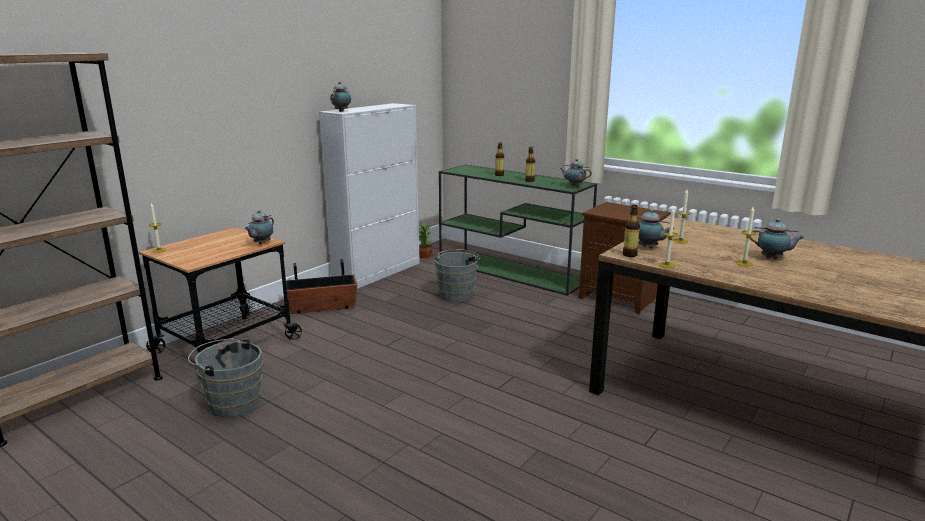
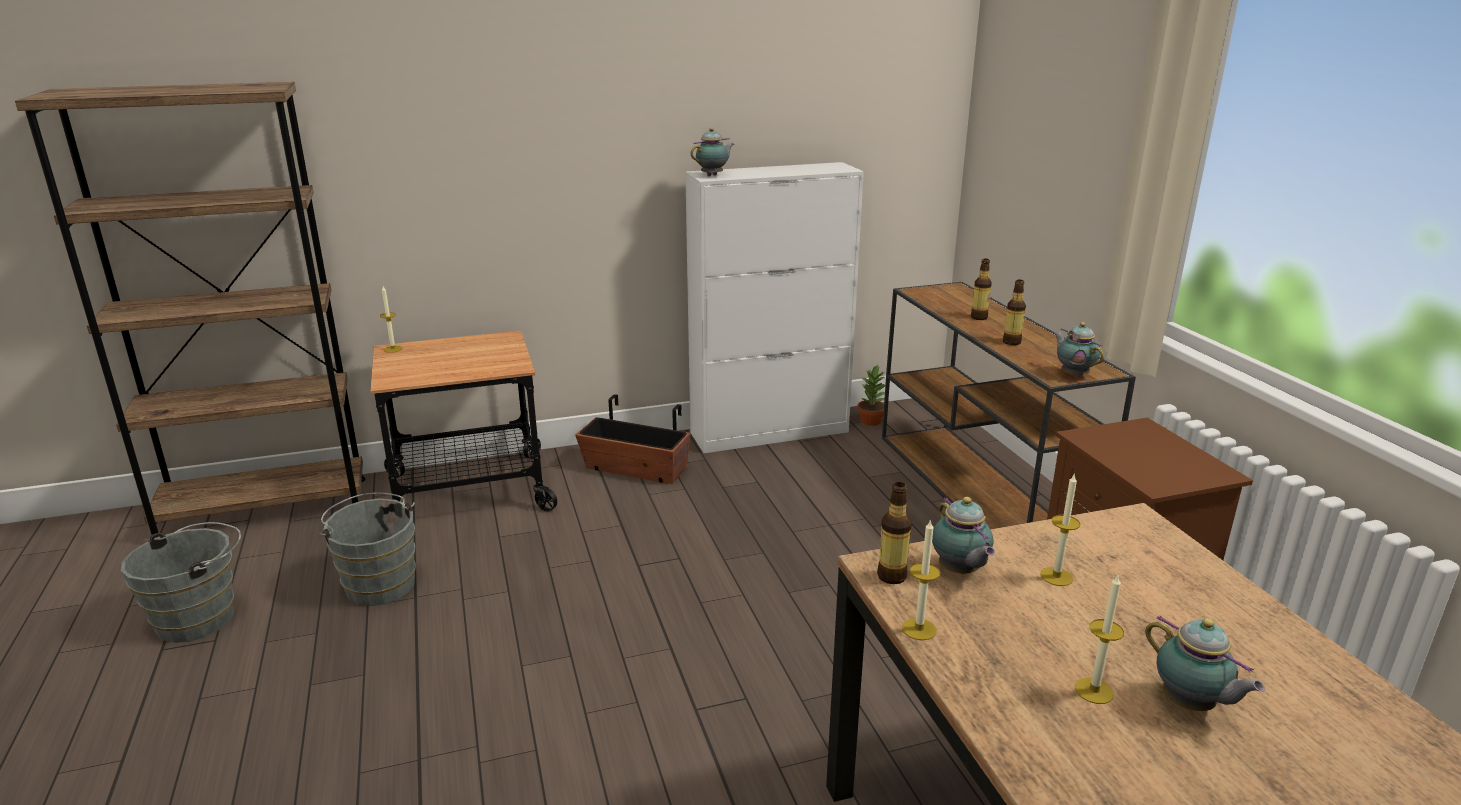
camera: 35 degrees right, 5 degrees up
teapot [244,210,274,244] -> none
grey bucket [433,249,481,302] -> grey bucket moved to [121,522,241,643]
green console table [439,165,597,296] -> brown console table [882,282,1136,529]

